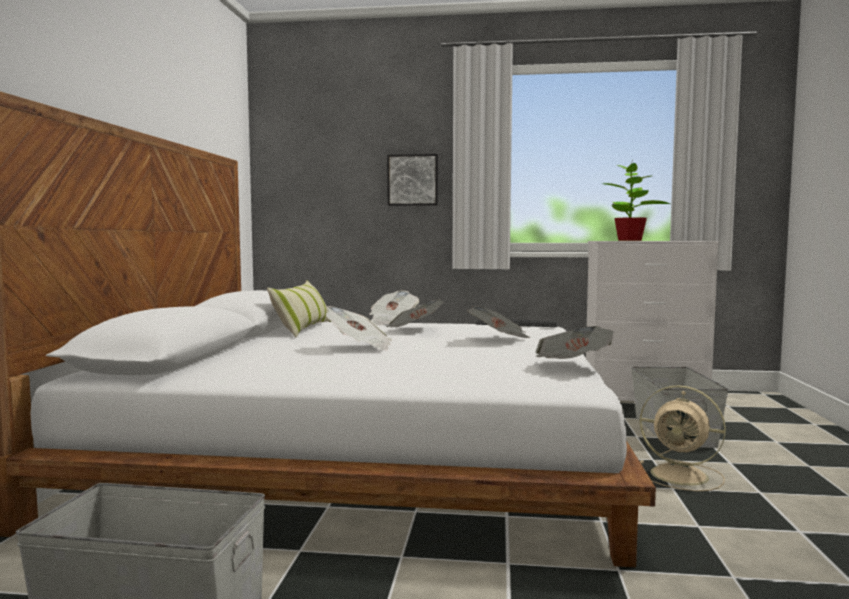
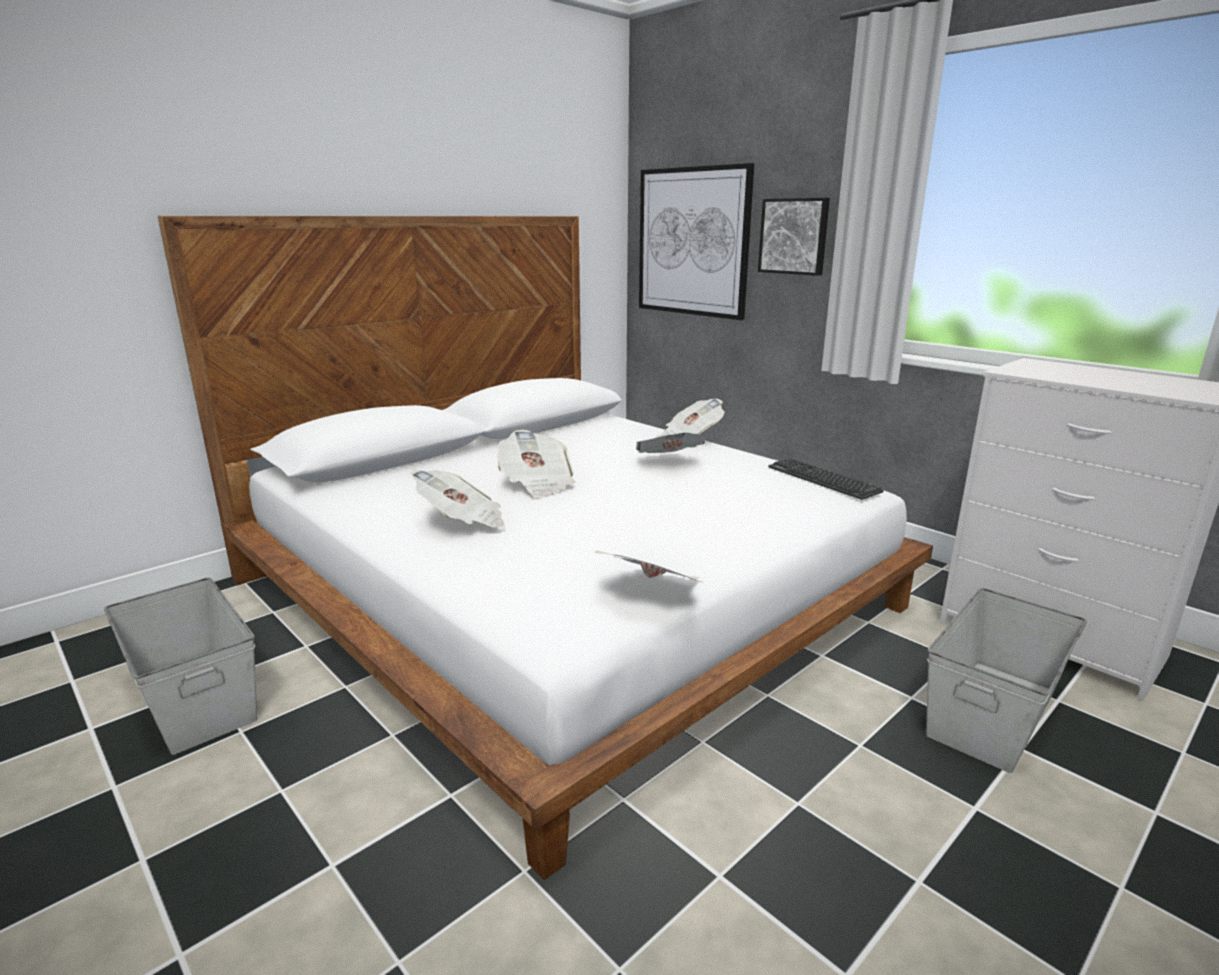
camera: 40 degrees right, 15 degrees up
pillow [267,281,331,338] -> none
newspaper [467,306,531,338] -> newspaper moved to [411,470,505,529]
potted plant [603,163,670,241] -> none
beige fan [640,385,726,491] -> none
none -> picture [639,163,754,320]

